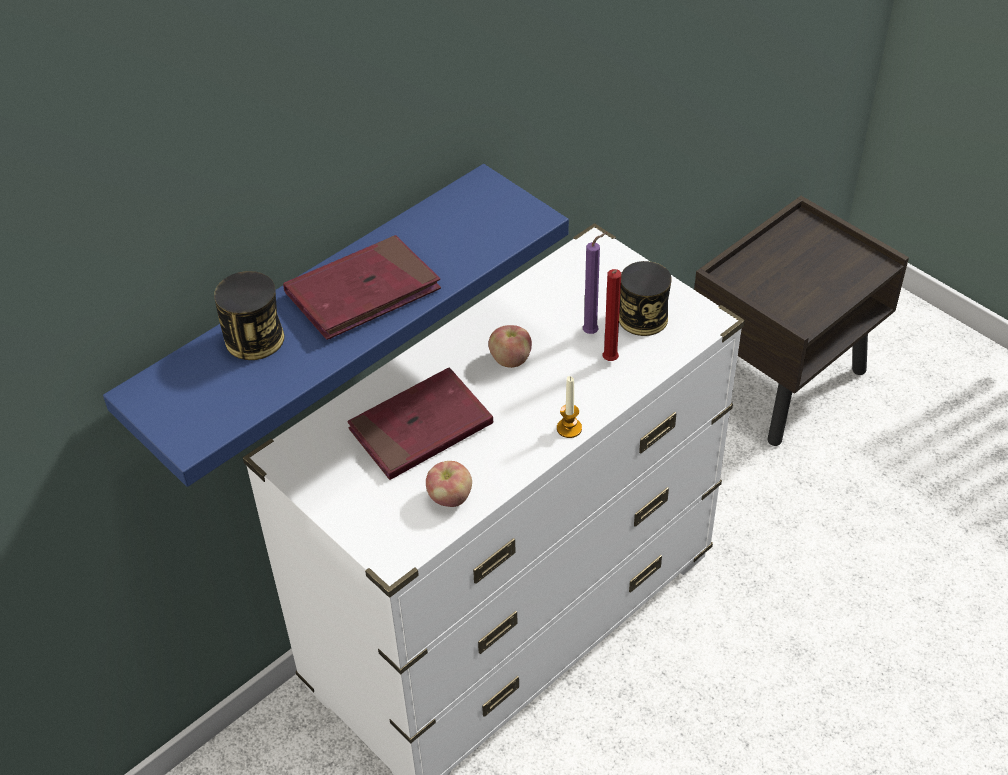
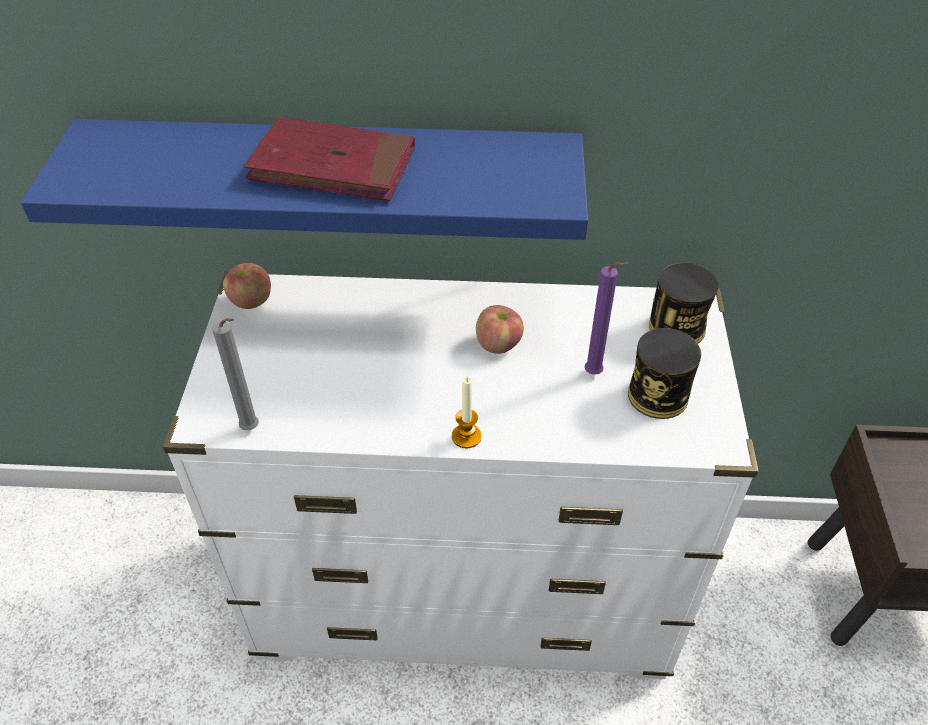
camera: 45 degrees right, 0 degrees up
can [214,271,284,360] -> can moved to [649,263,719,344]
red book [347,368,493,480] -> none
apple [426,461,472,507] -> apple moved to [223,263,271,309]
red candle [603,269,621,361] -> none
none -> grey candle [212,318,259,431]

